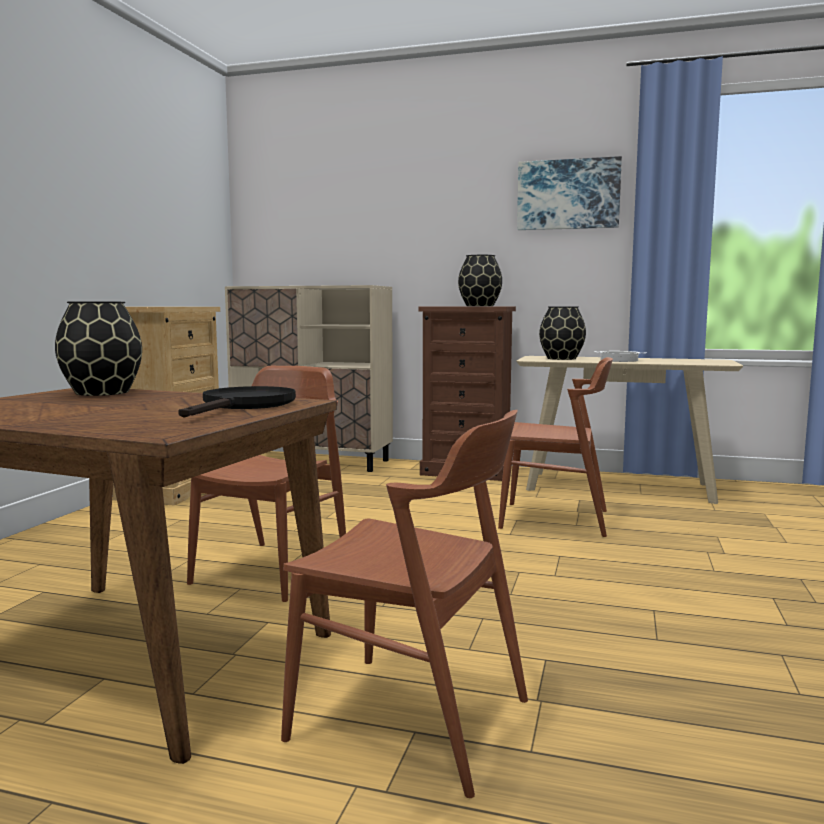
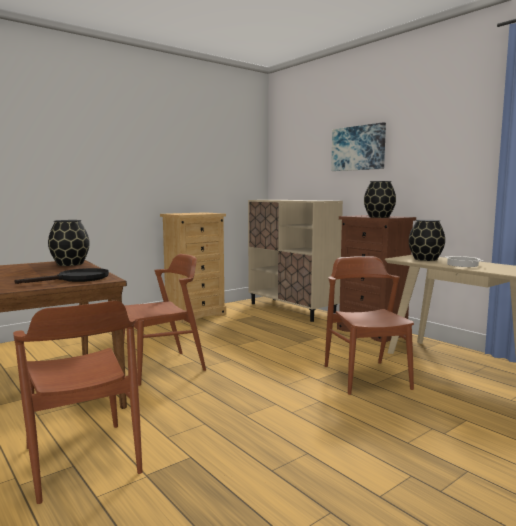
camera: 35 degrees right, 0 degrees up
brown chair [498,357,613,537] -> brown chair turned 150 degrees counterclockwise [325,256,414,395]
picture [517,156,622,230] -> picture moved to [331,122,386,171]

